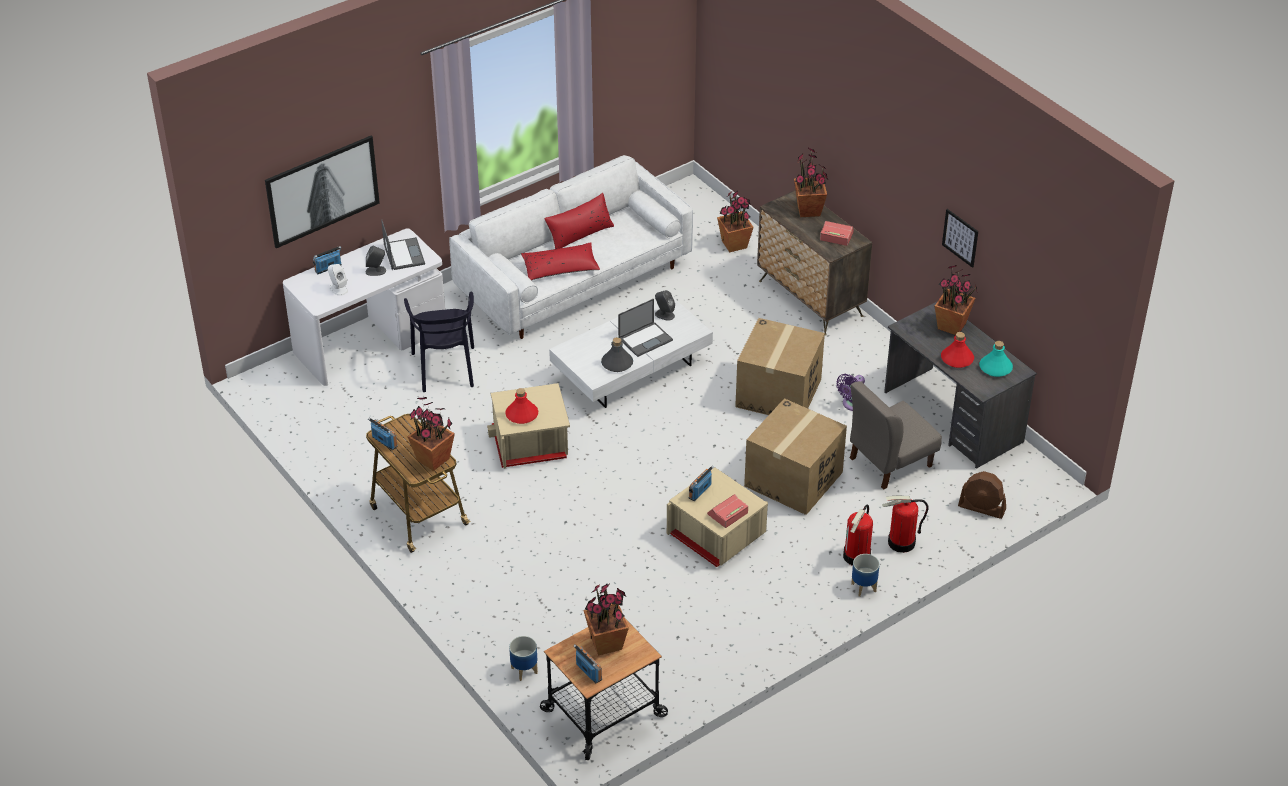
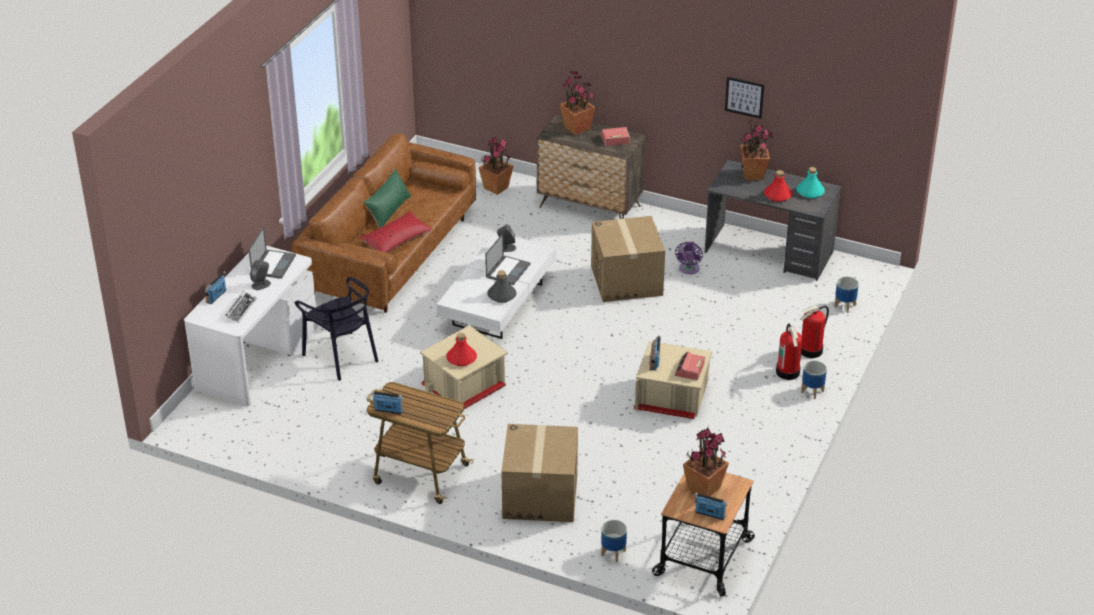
camera: 30 degrees left, 5 degrees down
picture [265,136,380,248] -> none
white speaker [328,264,348,296] -> keyboard [225,291,257,323]
laptop [381,220,425,270] -> laptop turned 60 degrees clockwise [248,226,296,279]
potted plant [407,397,455,471] -> none
white sofa [449,155,693,339] -> brown sofa [292,134,476,313]
red pillow [544,193,614,249] -> green pillow [364,169,411,228]
cardboard box [744,398,847,515] -> cardboard box moved to [501,424,578,522]
grey chair [850,381,942,490] -> none
brown fan [958,471,1006,519] -> planter [834,277,859,313]

